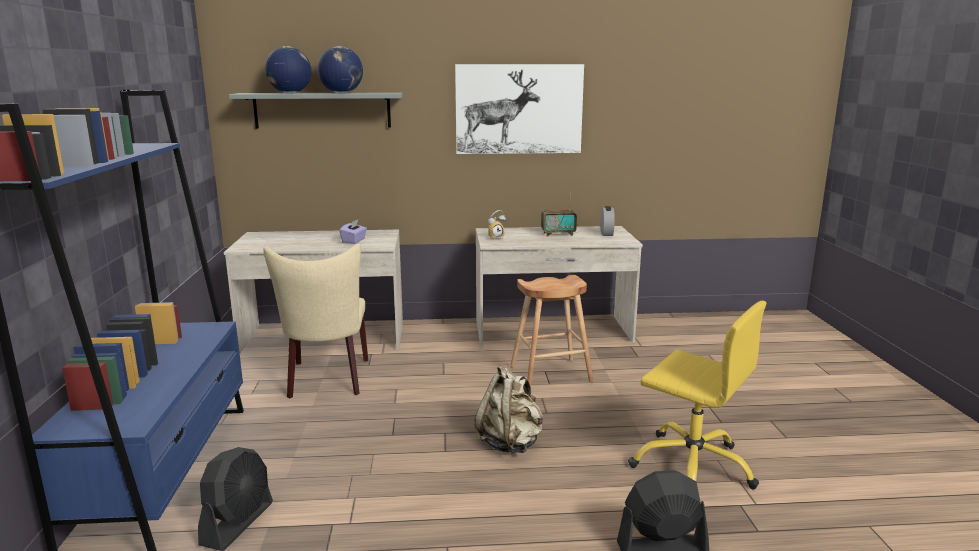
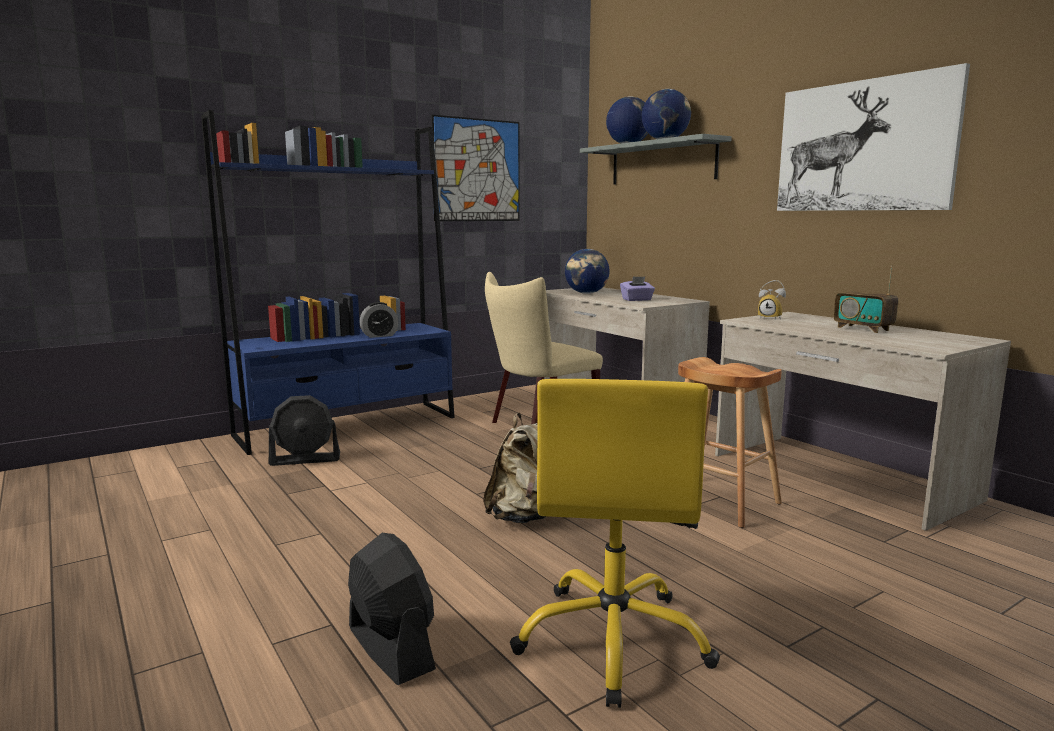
camera: 60 degrees right, 5 degrees down
alarm clock [600,206,615,236] -> alarm clock moved to [359,302,399,338]
none -> picture [431,115,520,221]
none -> globe [565,249,610,294]

